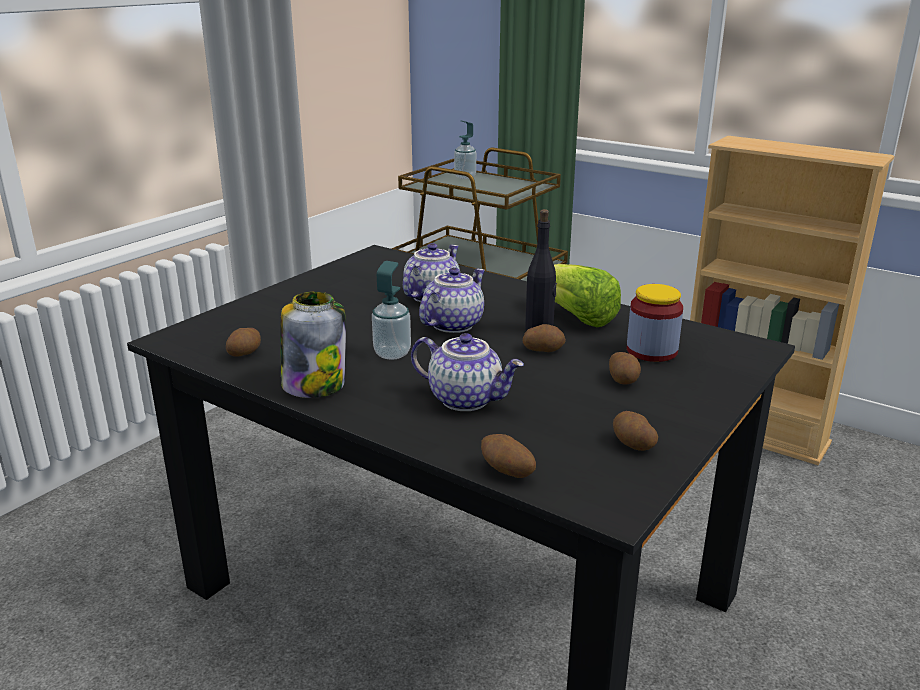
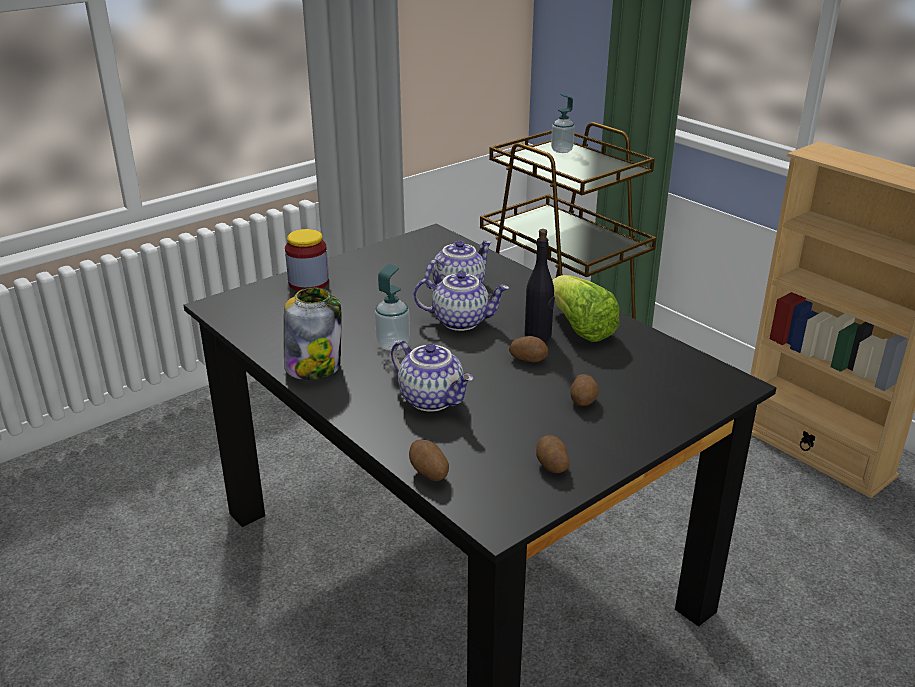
camera: 15 degrees right, 5 degrees up
potato [226,328,261,357] -> none
teapot [419,267,485,333] -> teapot turned 45 degrees clockwise [414,271,509,331]
jar [627,284,683,362] -> jar moved to [285,229,329,291]

